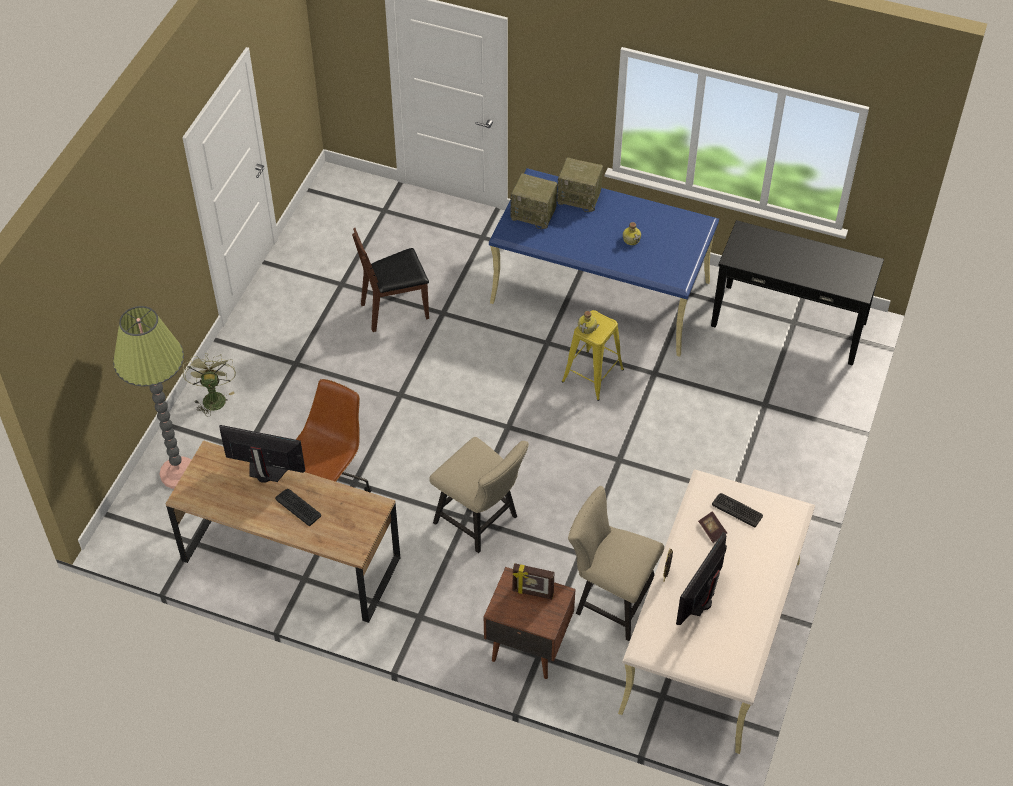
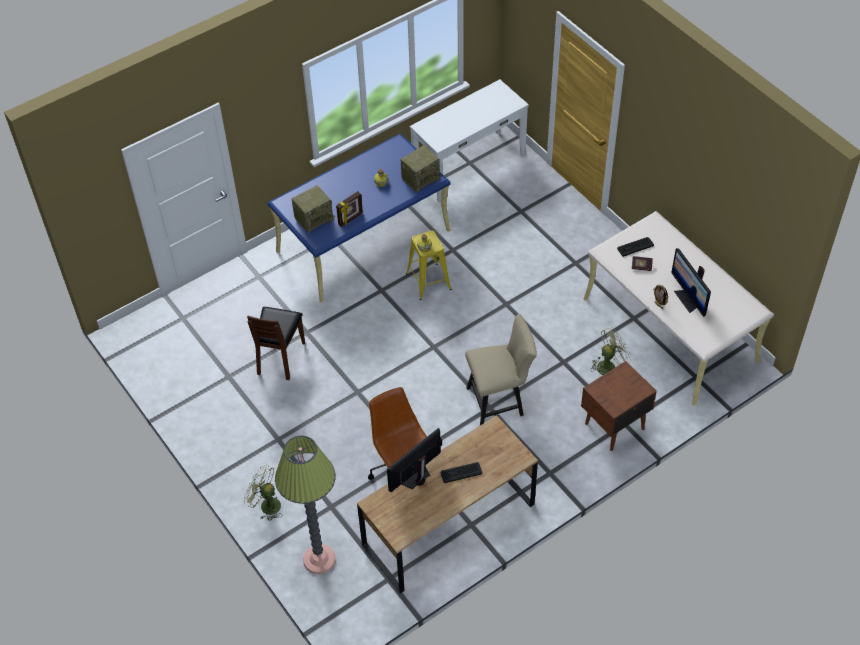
camera: 55 degrees left, 0 degrees up
picture frame [513,563,555,600] -> picture frame moved to [336,191,363,227]
radio [557,157,603,212] -> radio moved to [400,146,442,192]
beige chair [568,486,664,641] -> green fan [592,328,631,375]
black console table [711,220,884,366] -> white console table [410,79,529,203]

